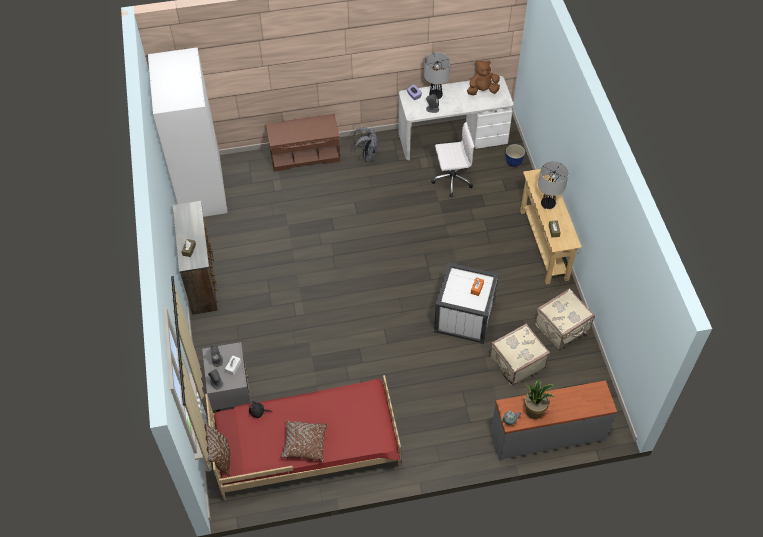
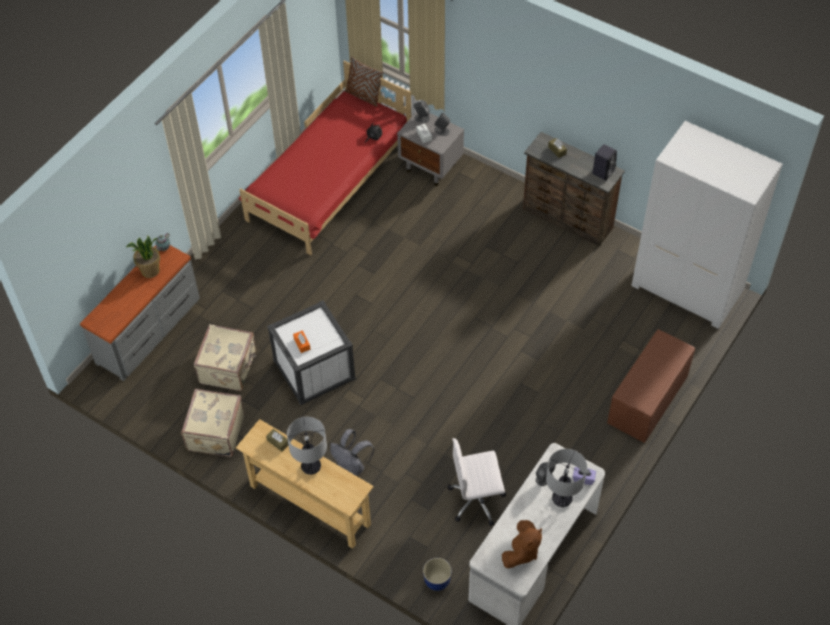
camera: 135 degrees right, 0 degrees up
brown pillow [281,420,327,462] -> none
grey backpack [353,127,378,161] -> grey backpack moved to [330,429,374,476]
white office chair [431,122,474,197] -> white office chair turned 45 degrees clockwise [448,438,506,526]
none -> black speaker [592,144,617,181]

